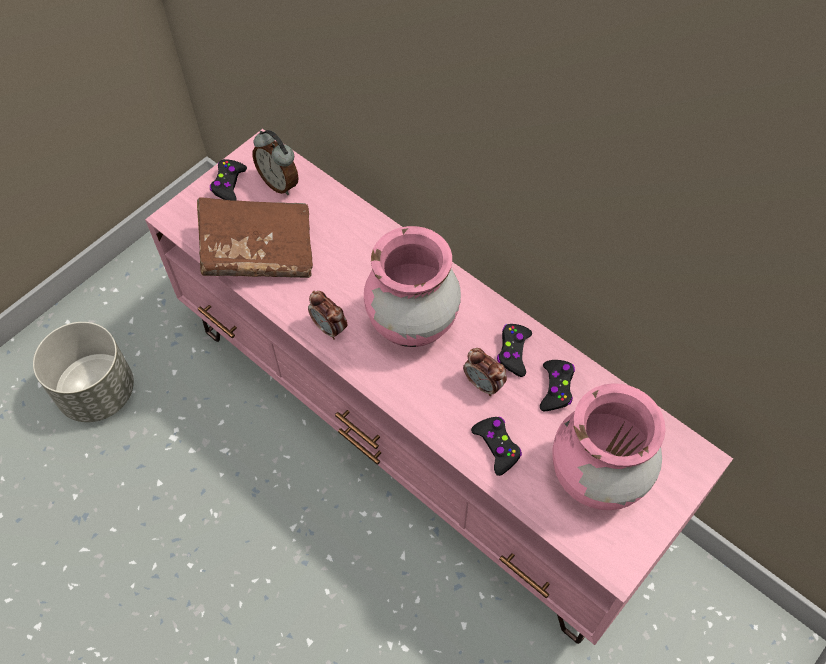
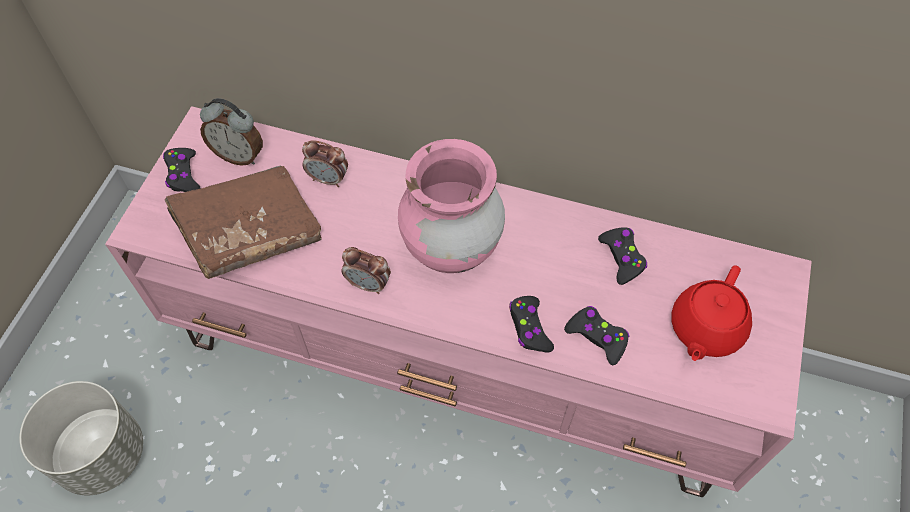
camera: 25 degrees left, 0 degrees up
alarm clock [463,348,507,396] -> alarm clock moved to [302,140,348,187]
black game controller [497,324,532,377] -> black game controller moved to [509,296,554,353]
pink vase [552,383,666,510] -> red teapot [672,265,752,361]

